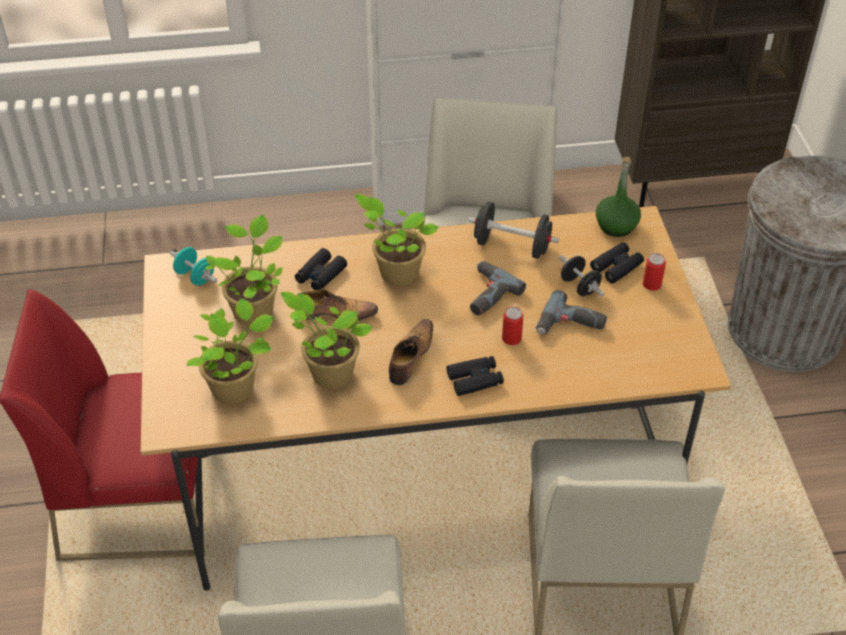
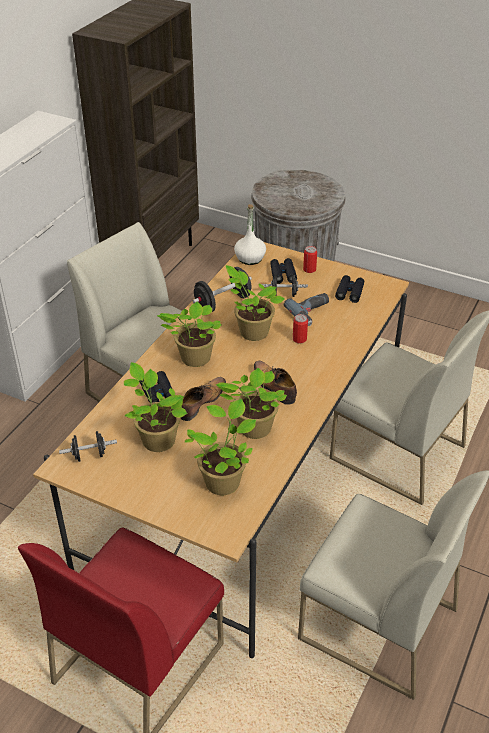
camera: 55 degrees left, 5 degrees down
turquoise dumbbell [170,247,217,286] -> black dumbbell [59,431,117,462]
black binoculars [447,356,504,396] -> black binoculars moved to [335,275,364,303]
power drill [470,261,526,316] -> potted plant [226,265,285,341]
green bottle [596,157,641,237] -> white bottle [234,204,266,265]

